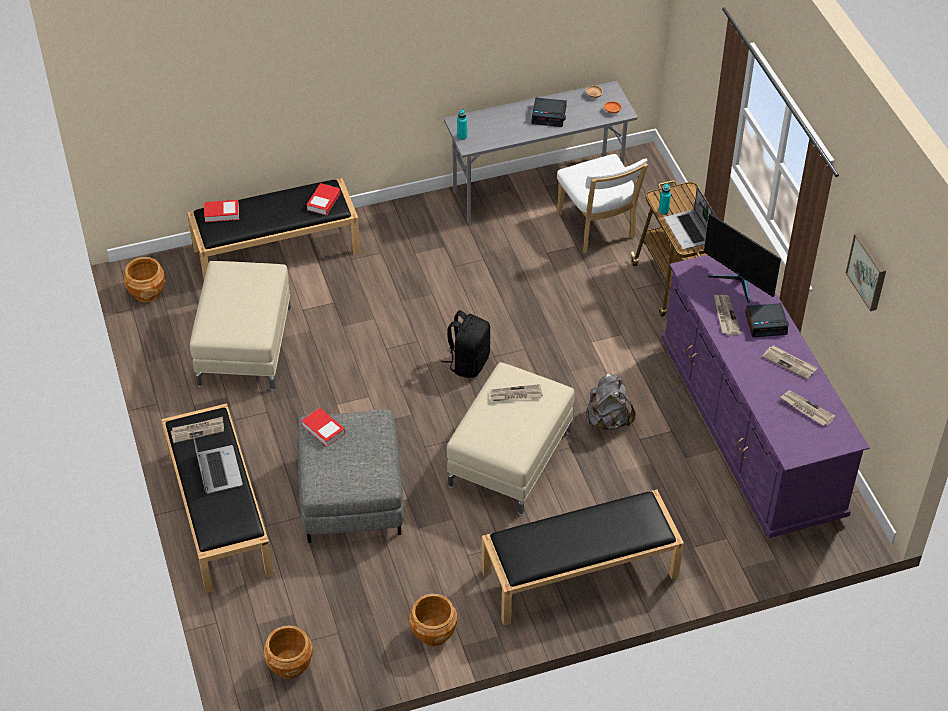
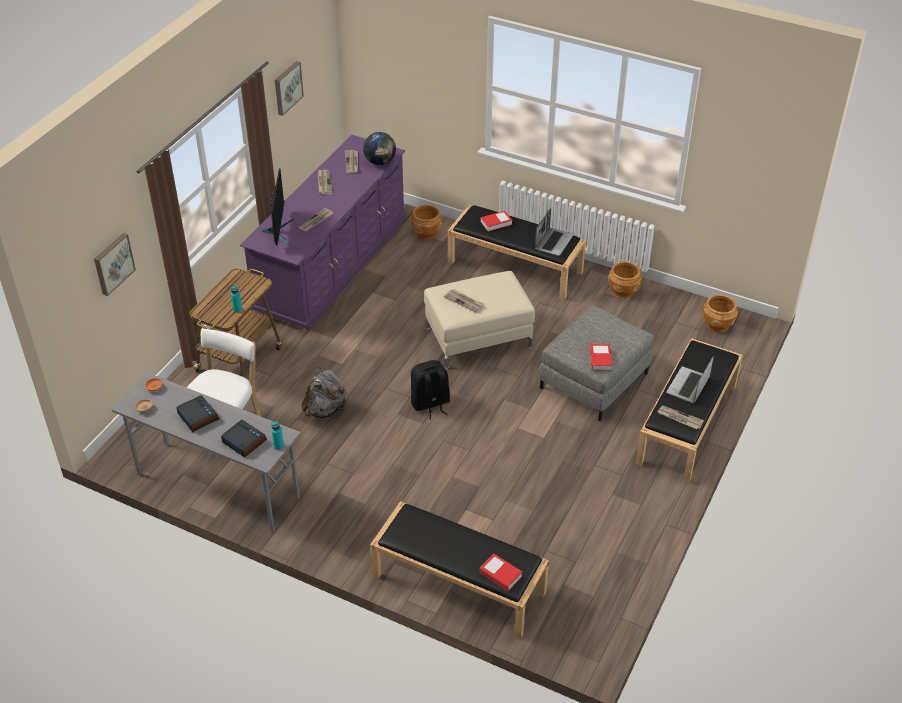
camera: 135 degrees left, 5 degrees down
brown planter [123,257,165,302] -> brown planter moved to [411,204,442,239]
beige ottoman [190,261,291,391] -> none
book [306,183,340,215] -> book moved to [480,211,512,232]
grey backpack [586,373,635,431] -> grey backpack moved to [301,367,349,418]
laptop [664,186,717,250] -> laptop moved to [535,208,574,256]
alarm clock [745,303,789,337] -> alarm clock moved to [221,420,267,457]
none -> picture [94,233,136,296]
none -> globe [363,132,396,165]

